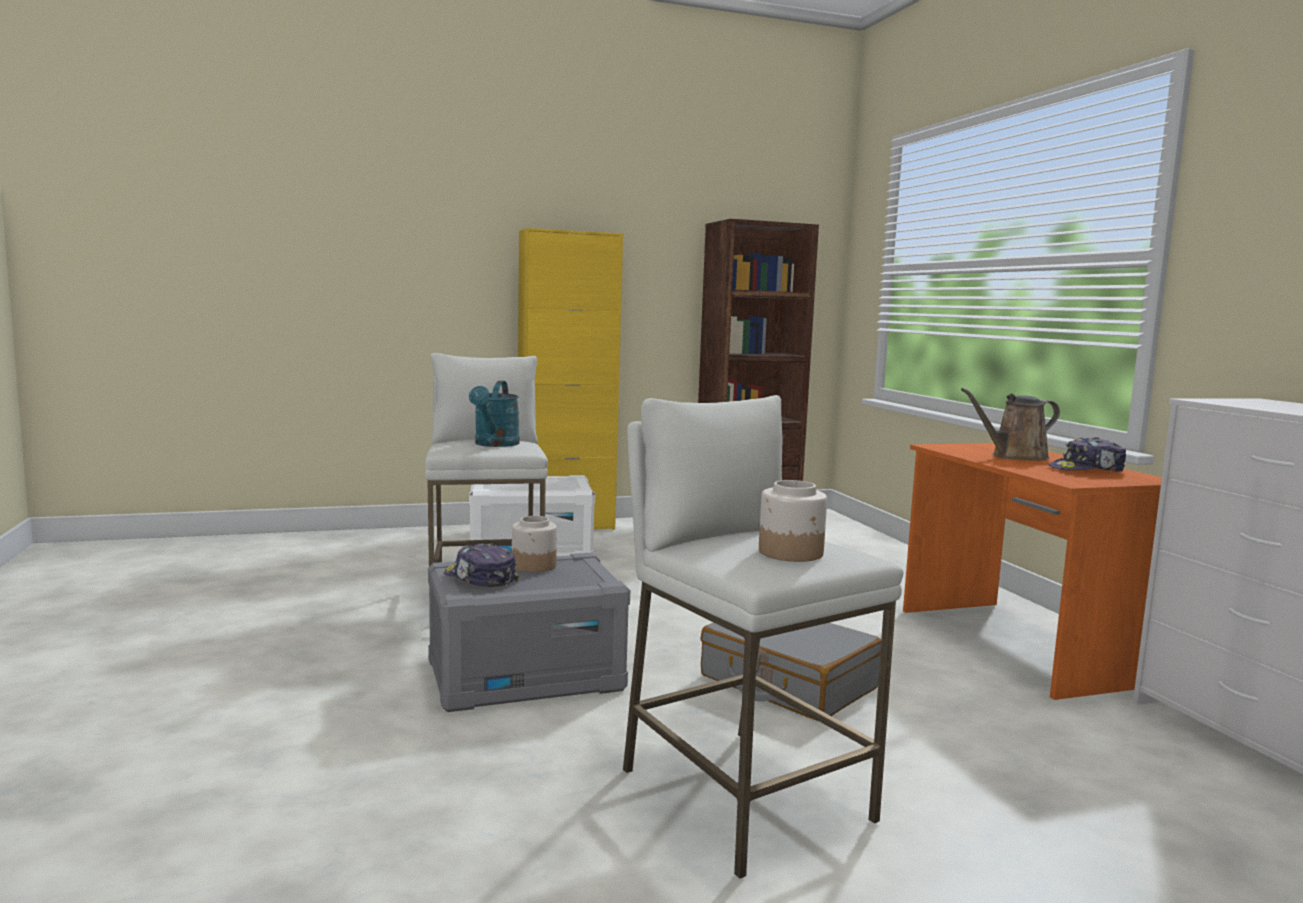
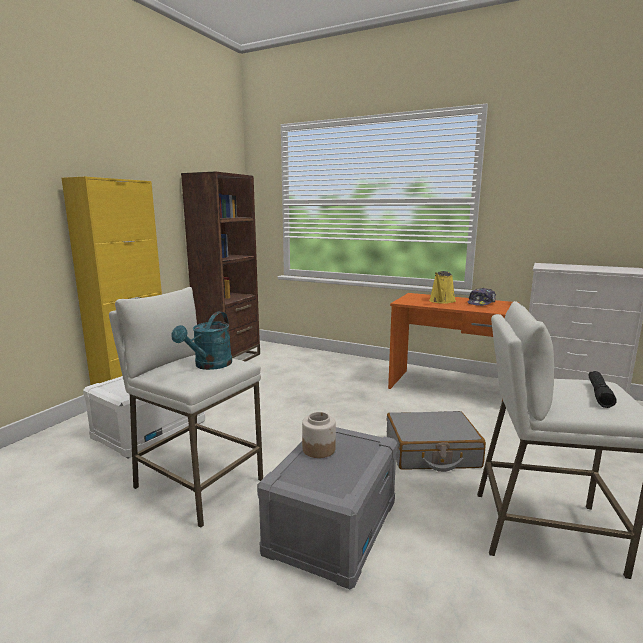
camera: 45 degrees left, 5 degrees up
cap [443,543,519,587] -> none
turquoise watering can [469,381,520,447] -> turquoise watering can turned 60 degrees clockwise [171,312,232,370]
jar [759,480,827,562] -> black flashlight [588,371,617,408]
brown watering can [961,388,1060,460] -> yellow watering can [429,271,456,304]

